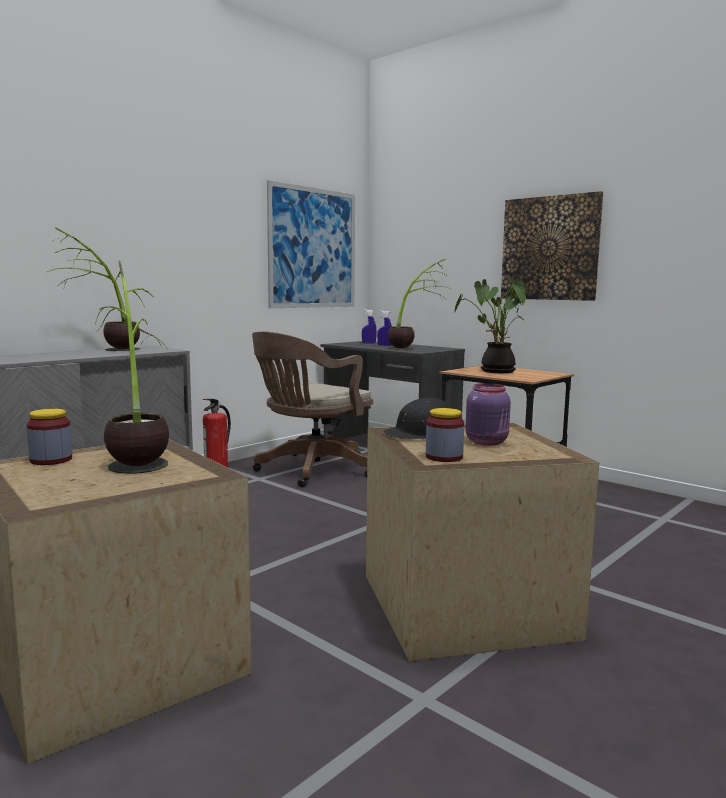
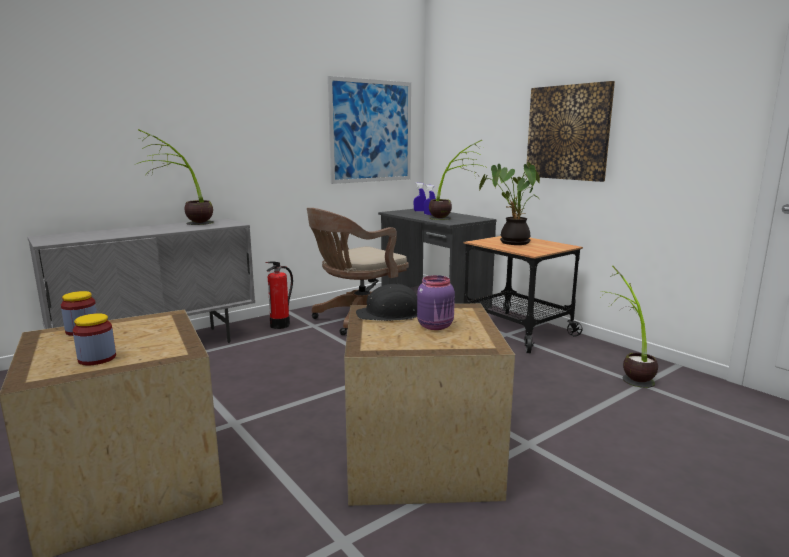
camera: 10 degrees right, 5 degrees up
potted plant [95,261,169,474] -> potted plant moved to [599,265,658,388]
jar [426,408,464,462] -> jar moved to [73,313,116,365]

